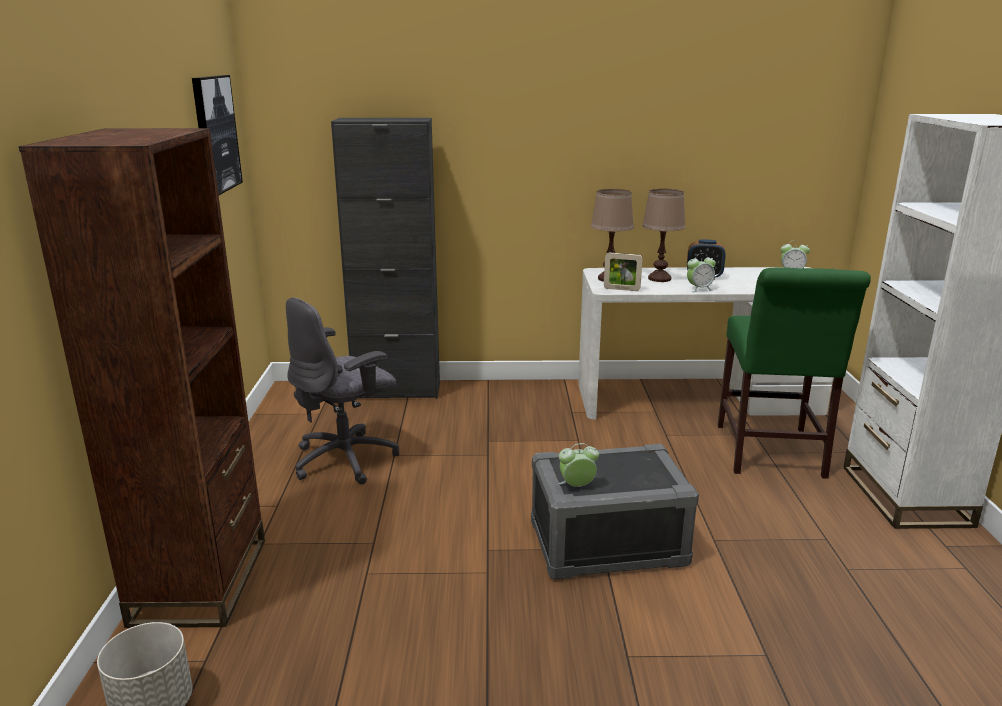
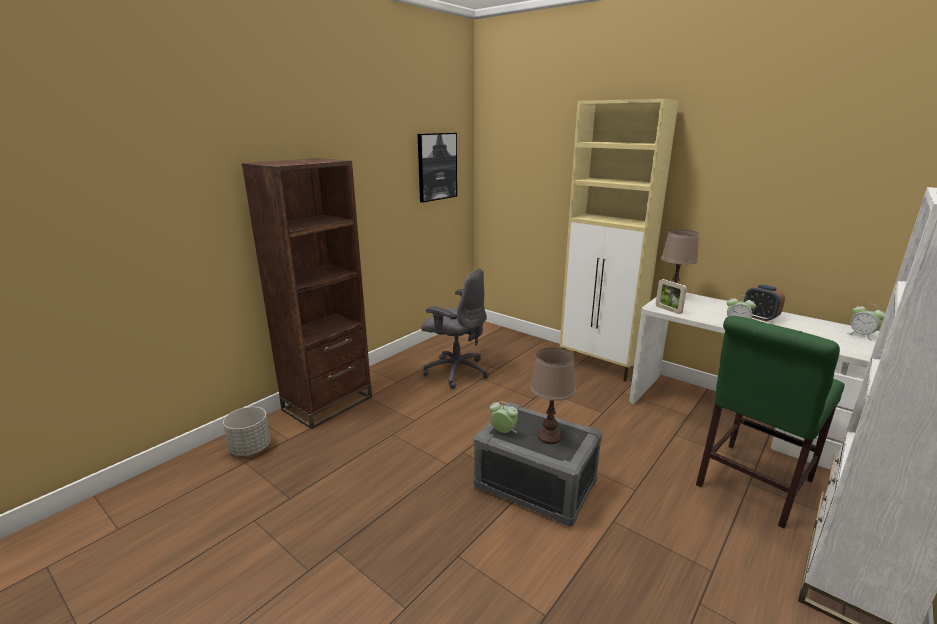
camera: 40 degrees right, 0 degrees up
grey office chair [286,297,399,485] -> grey office chair turned 150 degrees counterclockwise [421,269,489,389]
black cabinet [331,118,440,399] -> none
brown table lamp [642,189,686,282] -> brown table lamp moved to [530,347,576,444]
none -> beige cabinet [560,99,679,382]

